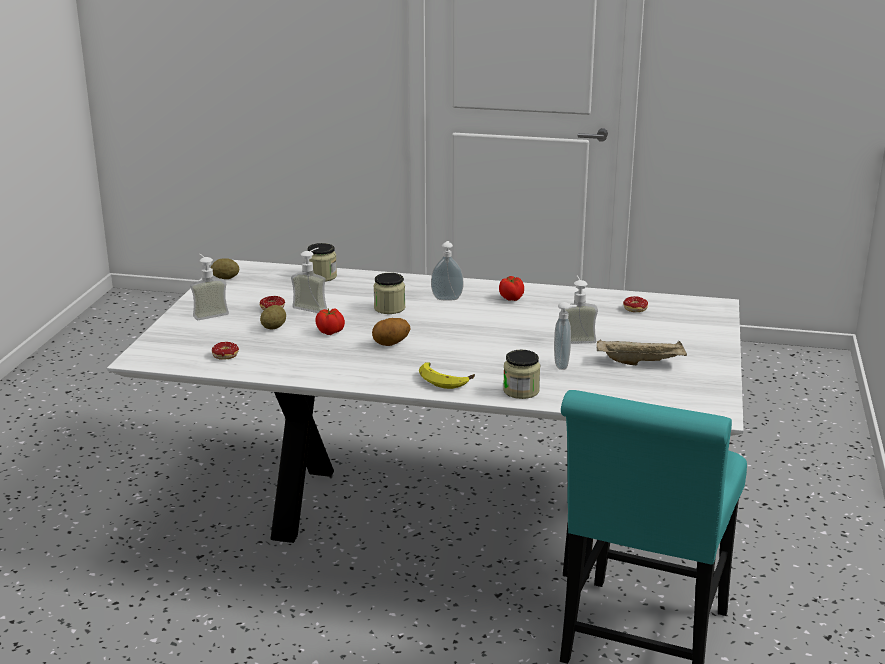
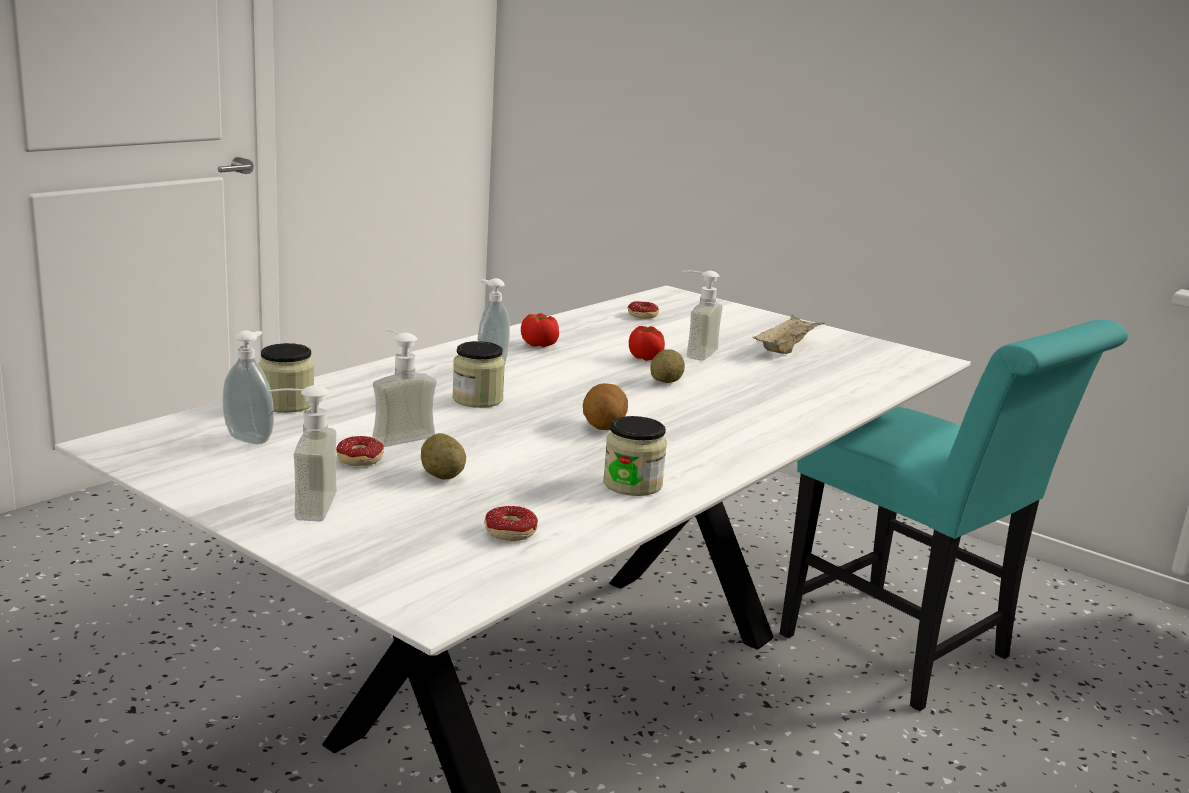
camera: 65 degrees left, 5 degrees down
potato [211,258,239,279] -> potato moved to [650,349,685,383]
tomato [315,308,345,335] -> tomato moved to [629,326,665,361]
banana [419,362,475,389] -> none
jar [503,350,540,399] -> jar moved to [603,416,667,496]
soap dispenser [554,302,577,370] -> soap dispenser moved to [223,330,274,444]

